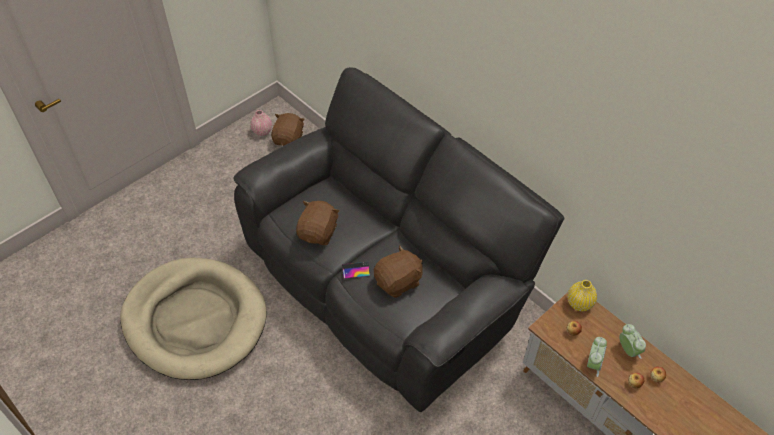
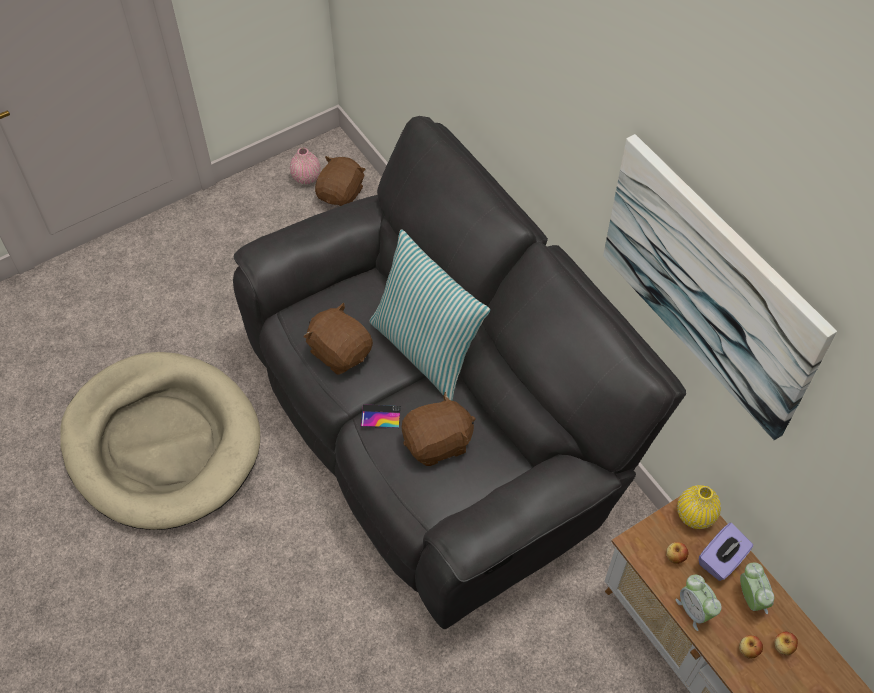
camera: 10 degrees right, 5 degrees up
brown plush toy [296,201,340,245] -> brown plush toy turned 75 degrees counterclockwise [304,303,373,375]
alarm clock [587,337,607,377] -> alarm clock turned 120 degrees clockwise [676,575,722,631]
none -> pillow [369,229,490,400]
none -> picture [603,134,837,440]
none -> purple tissue box [699,523,753,581]

